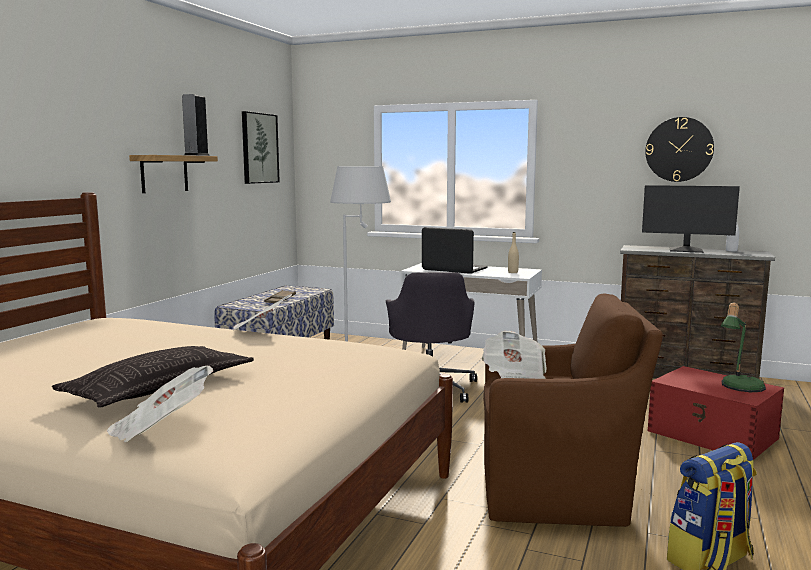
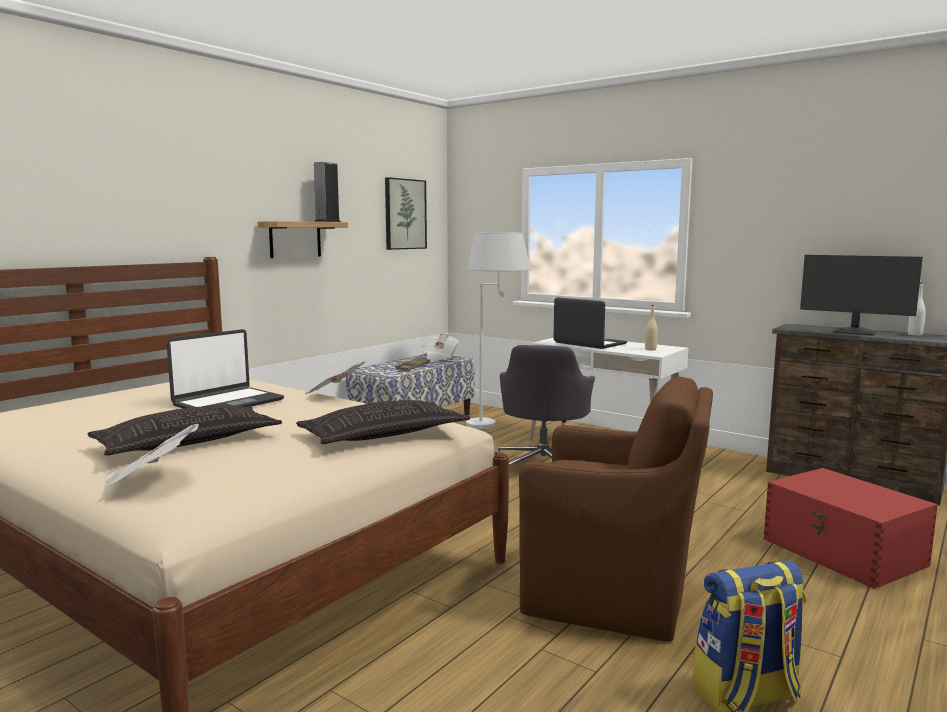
camera: 15 degrees right, 0 degrees up
newspaper [481,331,547,379] -> newspaper moved to [422,333,459,361]
wall clock [645,117,714,182] -> none
table lamp [720,303,766,392] -> none
none -> laptop [166,329,284,408]
none -> pillow [296,400,470,444]

